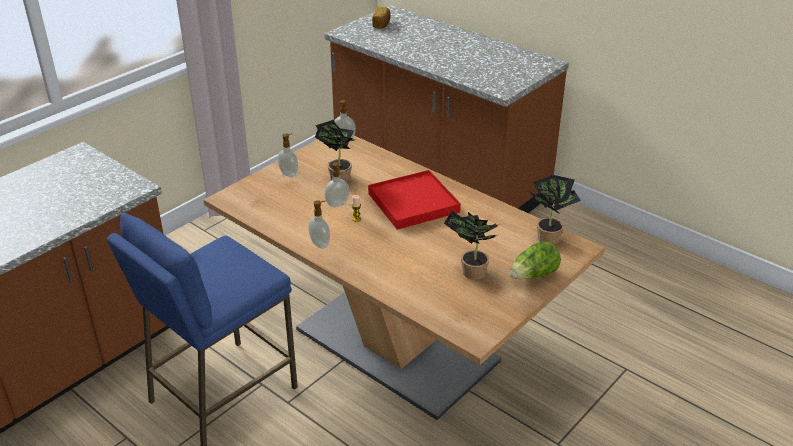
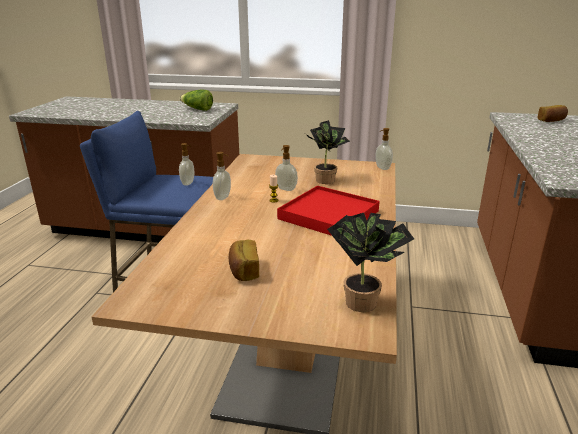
camera: 60 degrees right, 10 degrees down
soap dispenser [278,133,298,177] -> soap dispenser moved to [179,143,194,186]
potted plant [444,210,501,280] -> bread [228,239,259,281]
lettuce [509,241,561,279] -> lettuce moved to [180,90,213,111]

